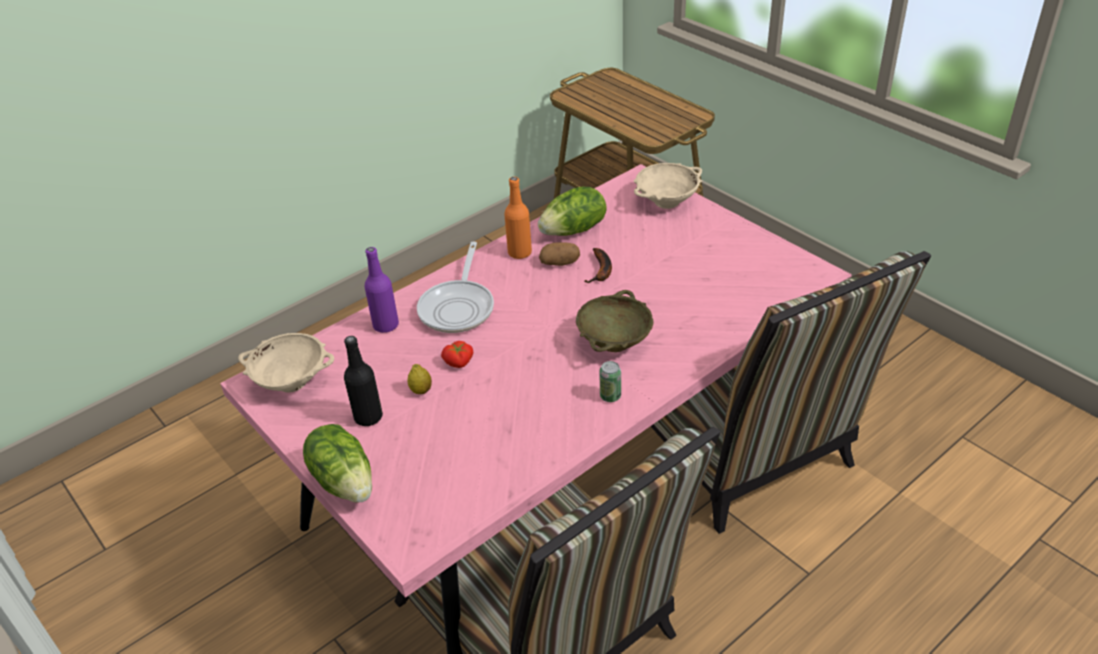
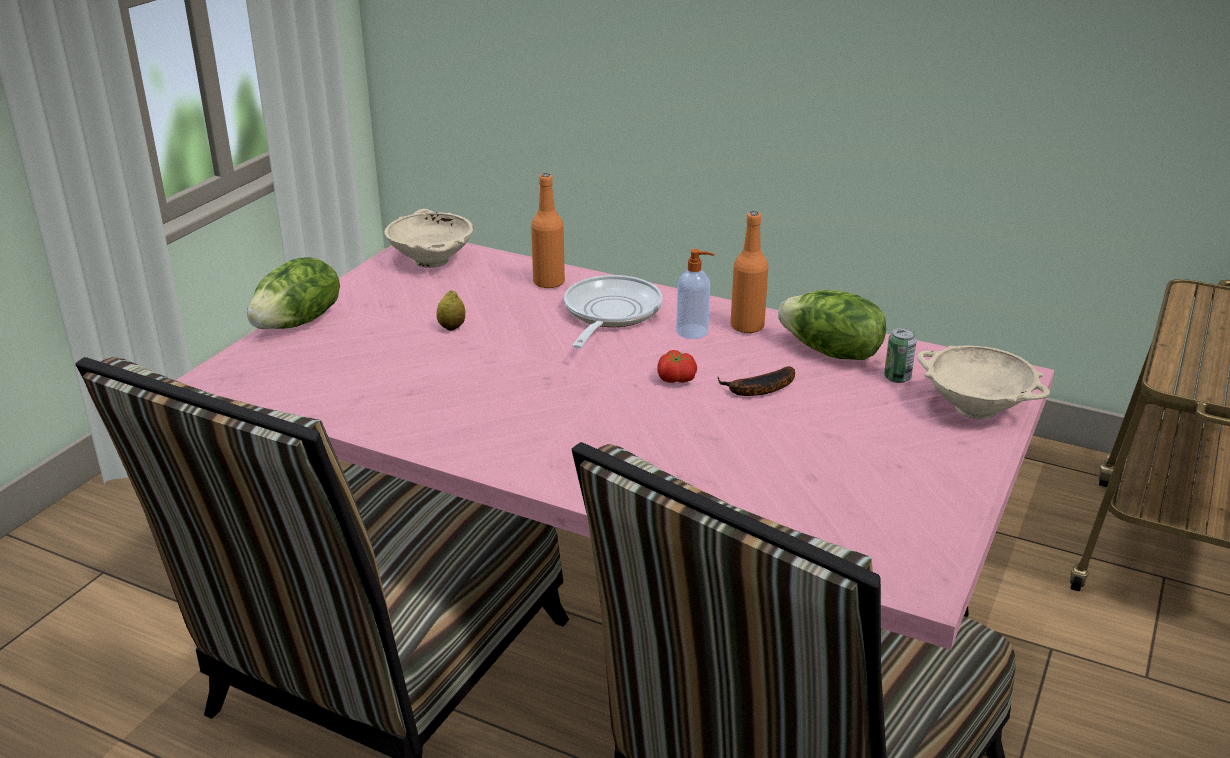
camera: 65 degrees right, 10 degrees down
black bottle [344,336,383,426] -> none
purple bottle [364,247,399,333] -> orange bottle [531,173,565,289]
frying pan [417,241,494,333] -> frying pan turned 120 degrees clockwise [564,275,663,348]
tomato [441,341,473,368] -> tomato moved to [657,350,697,383]
potato [539,242,580,266] -> none
beige bowl [576,290,654,352] -> none
can [599,361,621,402] -> can moved to [884,328,917,383]
none -> soap dispenser [676,249,714,339]

